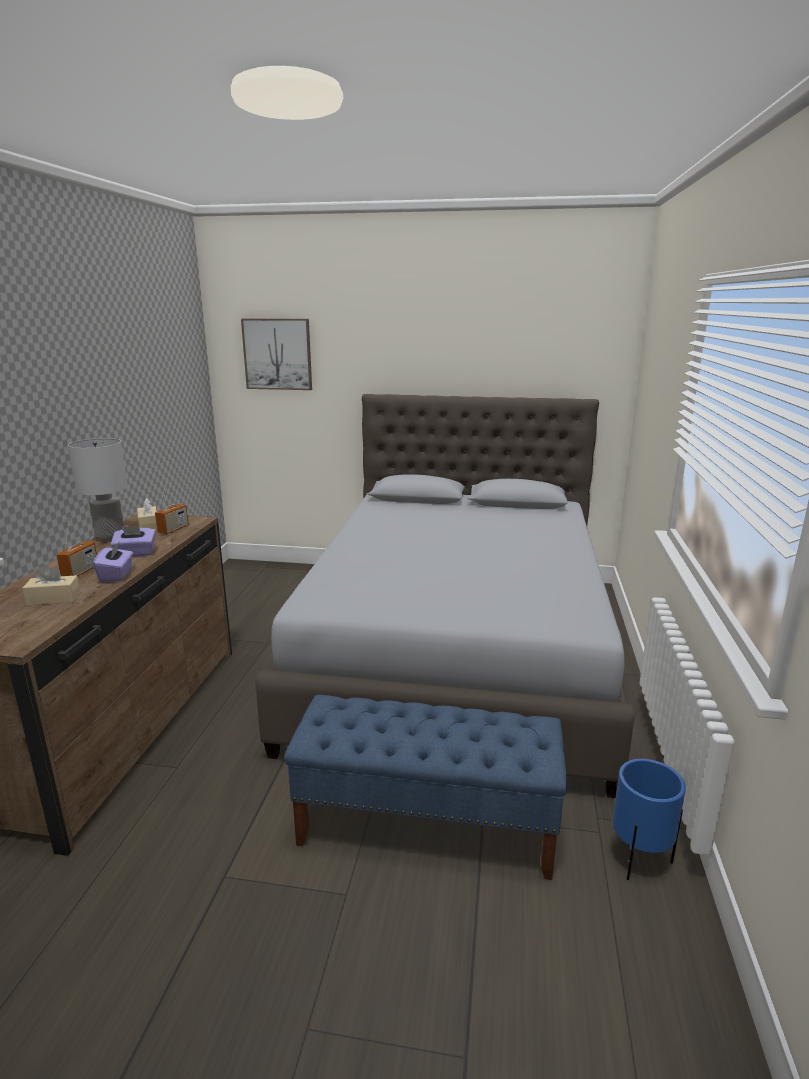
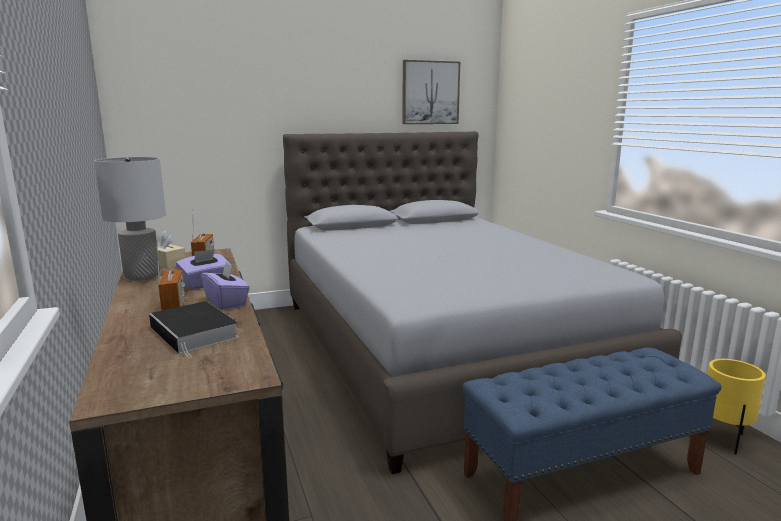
camera: 30 degrees left, 5 degrees down
beige tissue box [22,565,80,605] -> book [149,301,239,358]
picture [241,319,312,390] -> picture moved to [402,60,460,124]
blue planter [612,759,686,881] -> yellow planter [707,359,766,455]

